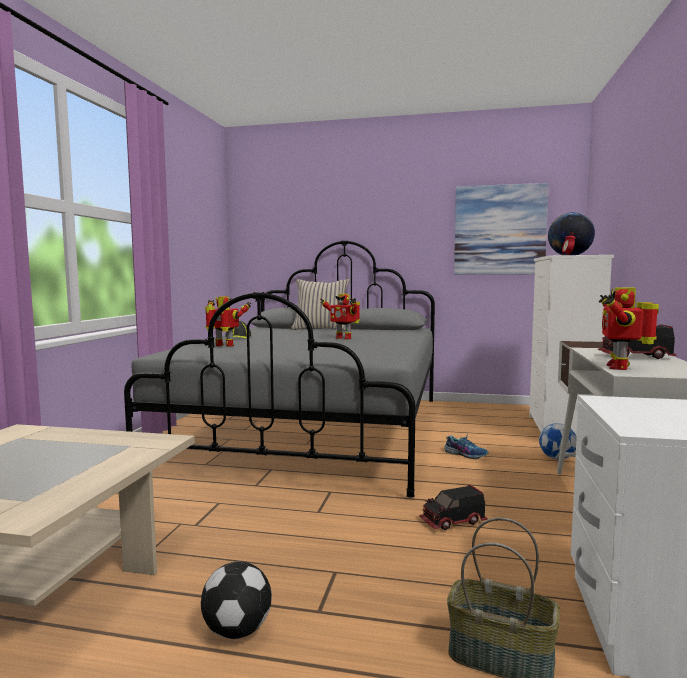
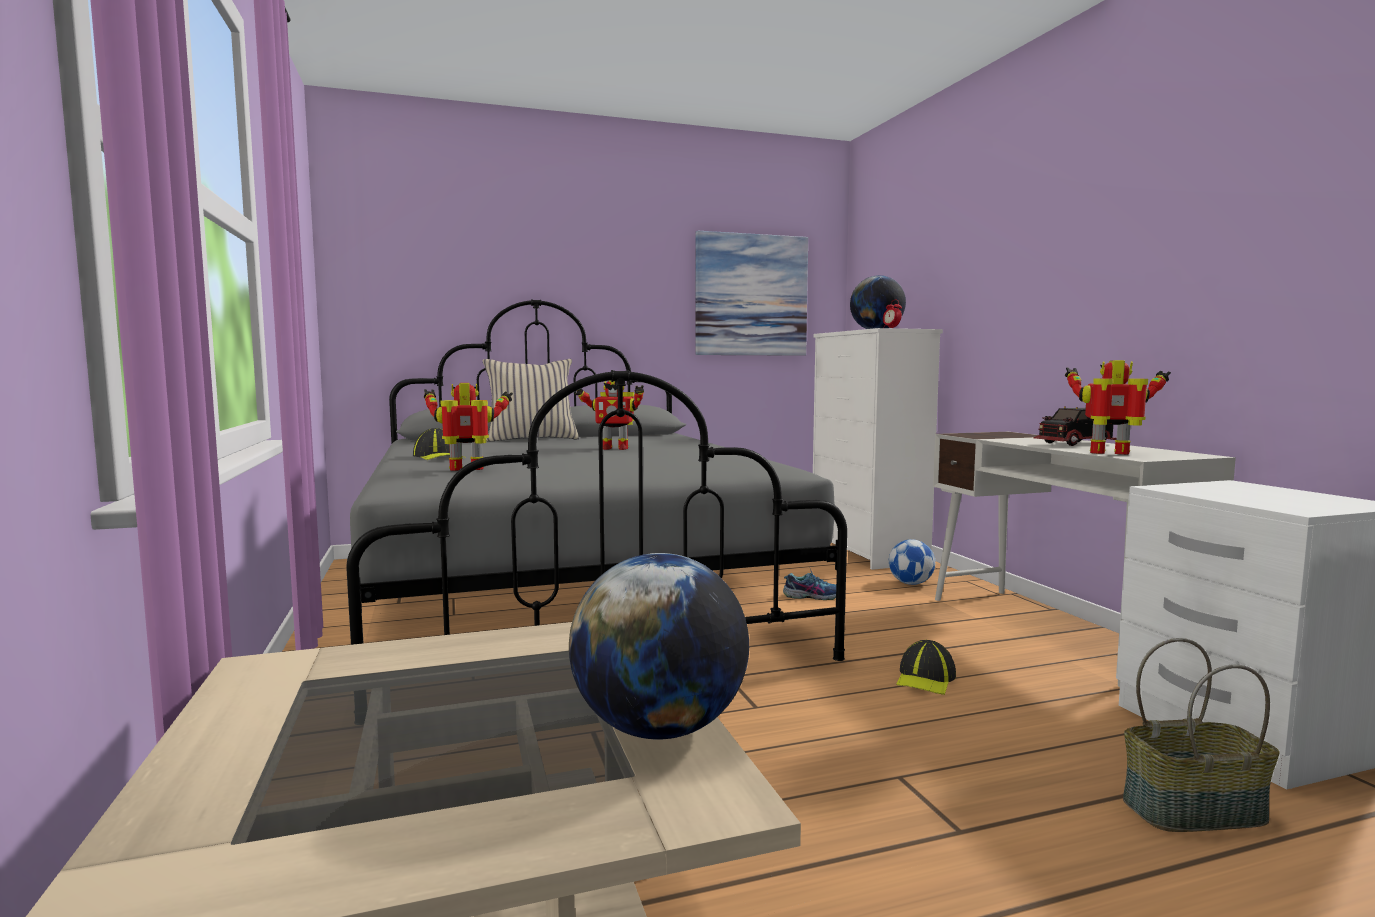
camera: 30 degrees left, 0 degrees up
football [201,561,272,639] -> none
toy truck [419,484,488,530] -> cap [896,640,956,695]
toy robot [599,287,659,370] -> toy robot turned 120 degrees clockwise [1065,360,1171,455]
none -> globe [569,553,749,739]

